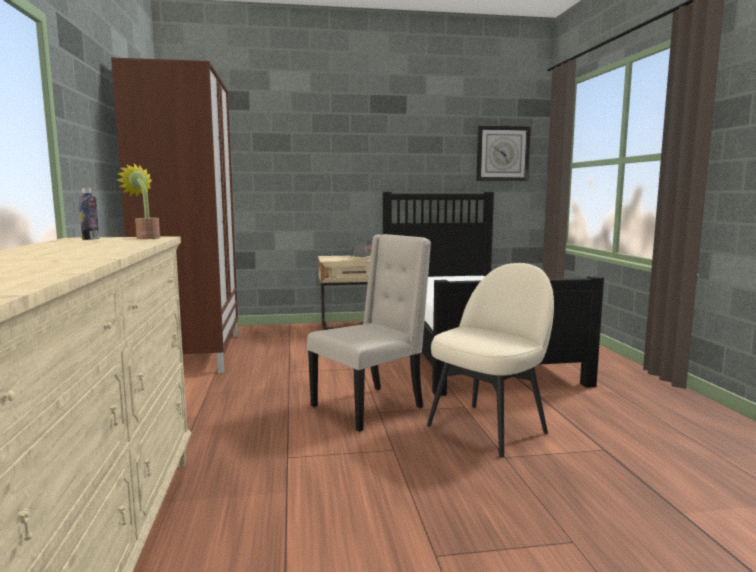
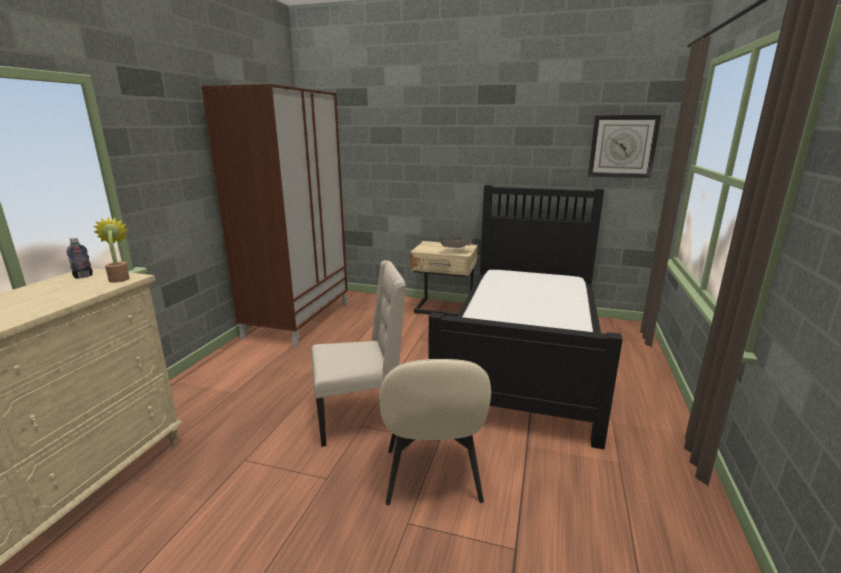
camera: 25 degrees right, 10 degrees up
beige chair [427,263,554,458] -> beige chair turned 105 degrees clockwise [379,359,491,505]

